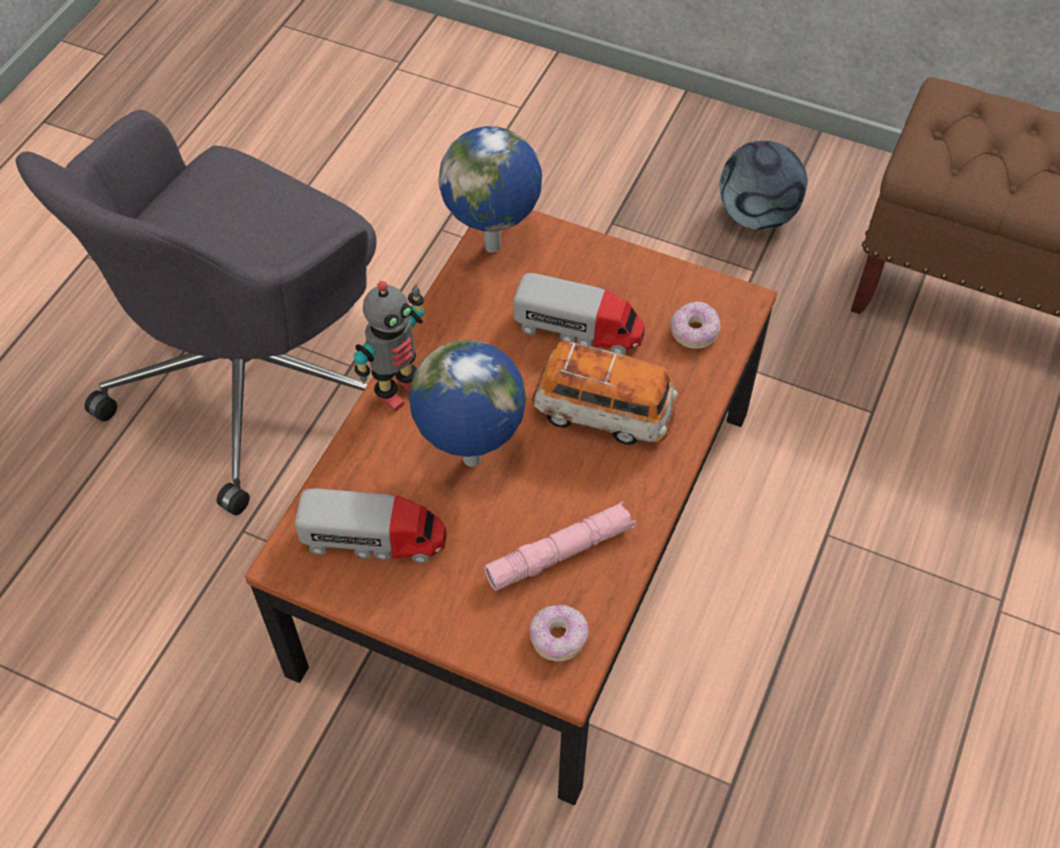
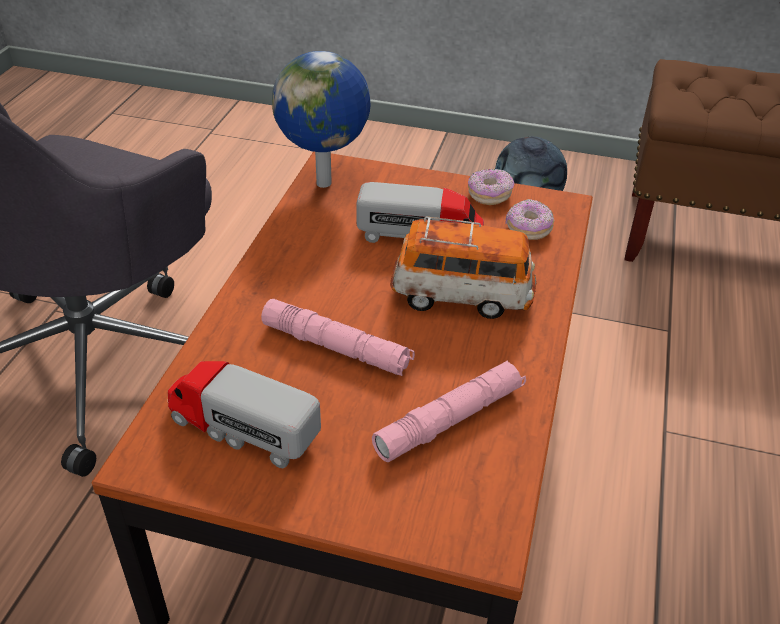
camera: 10 degrees left, 15 degrees down
toy truck [295,488,447,563] -> toy truck turned 150 degrees counterclockwise [168,361,321,468]
toy robot [354,281,424,412] -> none
globe [409,340,526,467] -> pink flashlight [261,299,415,376]
donut [530,605,589,661] -> donut moved to [468,169,514,205]

